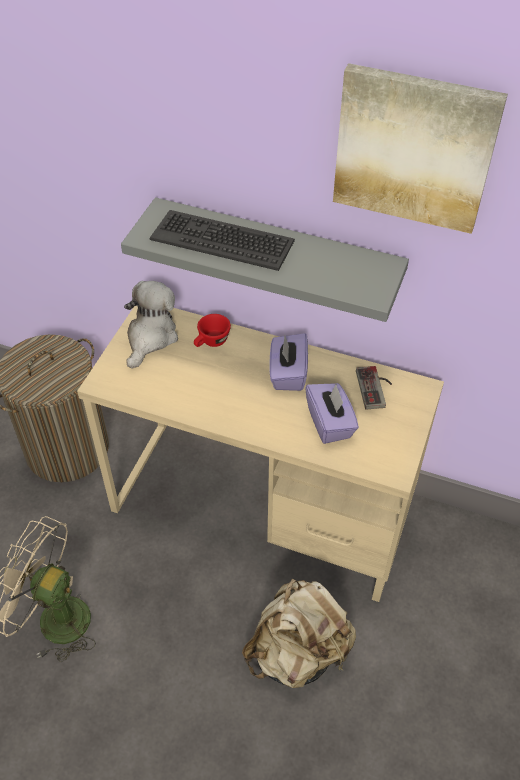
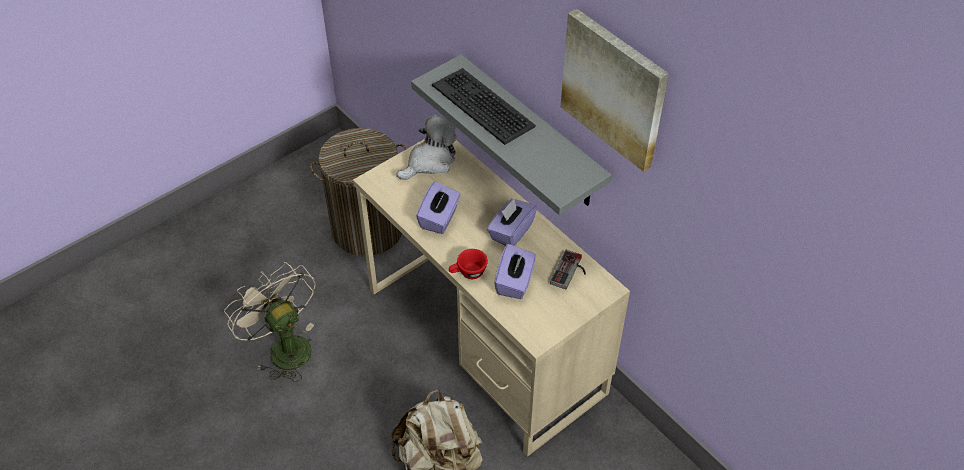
camera: 30 degrees right, 0 degrees up
red cup [194,314,231,347] -> red cup moved to [449,249,488,279]
none -> purple tissue box [416,182,461,234]

